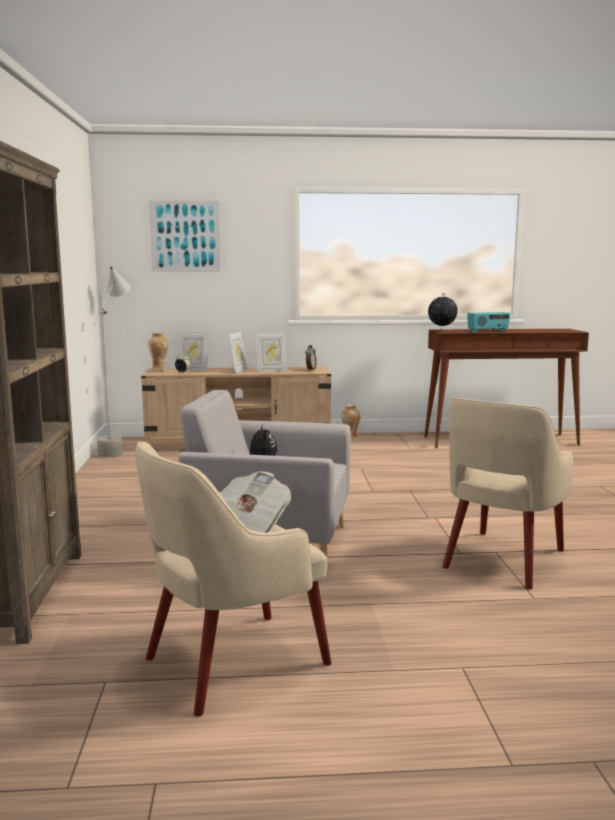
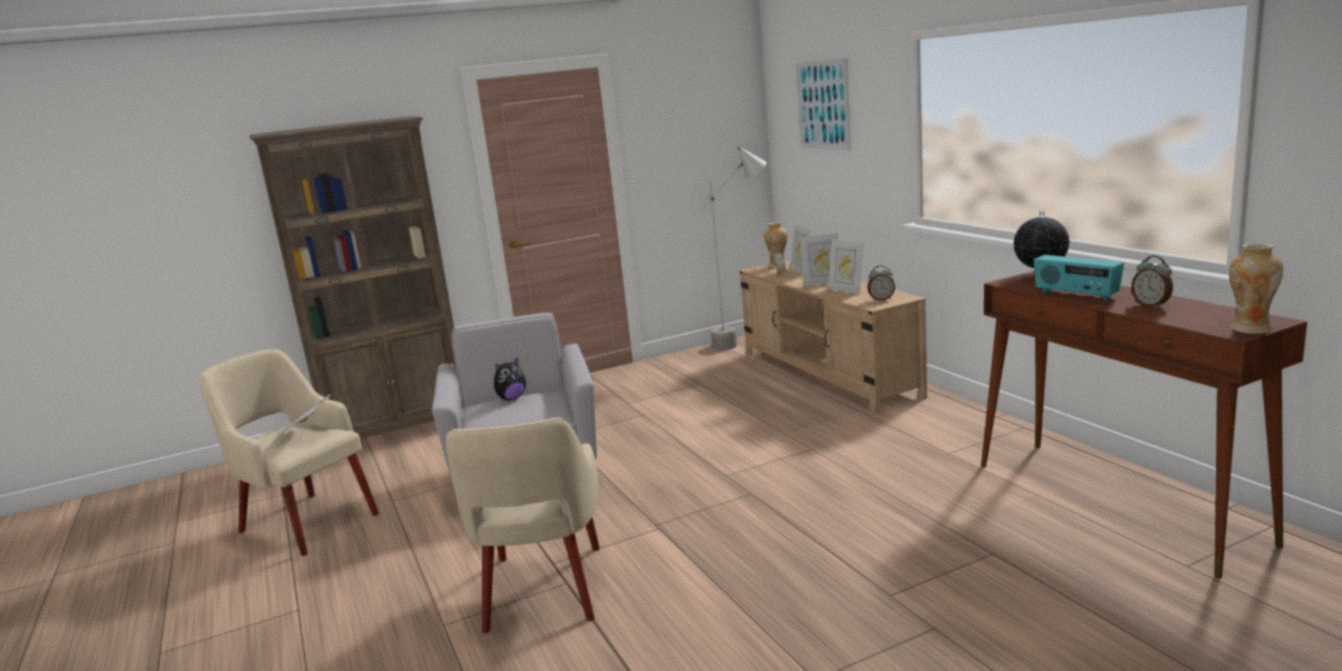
camera: 70 degrees right, 5 degrees up
vase [341,404,361,442] -> vase moved to [1229,243,1283,334]
beige armchair [442,398,573,590] -> beige armchair turned 105 degrees counterclockwise [446,418,600,633]
none -> alarm clock [1131,256,1173,308]

